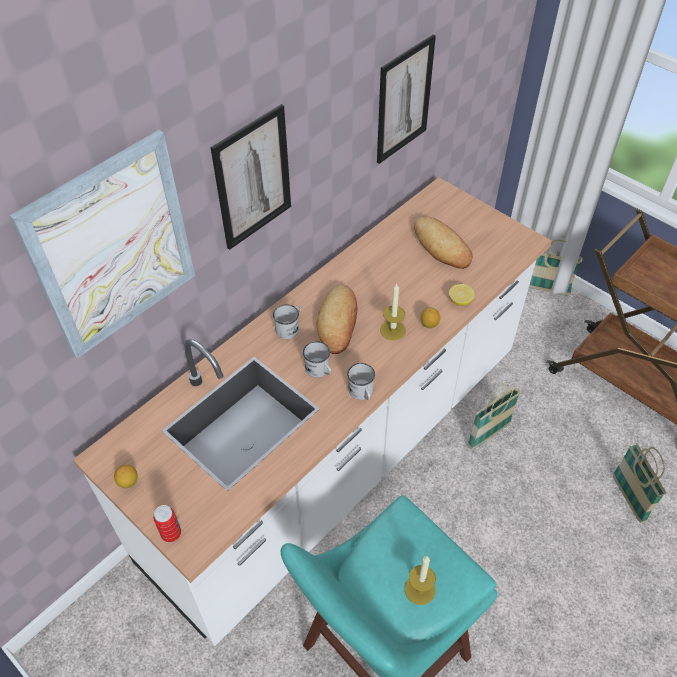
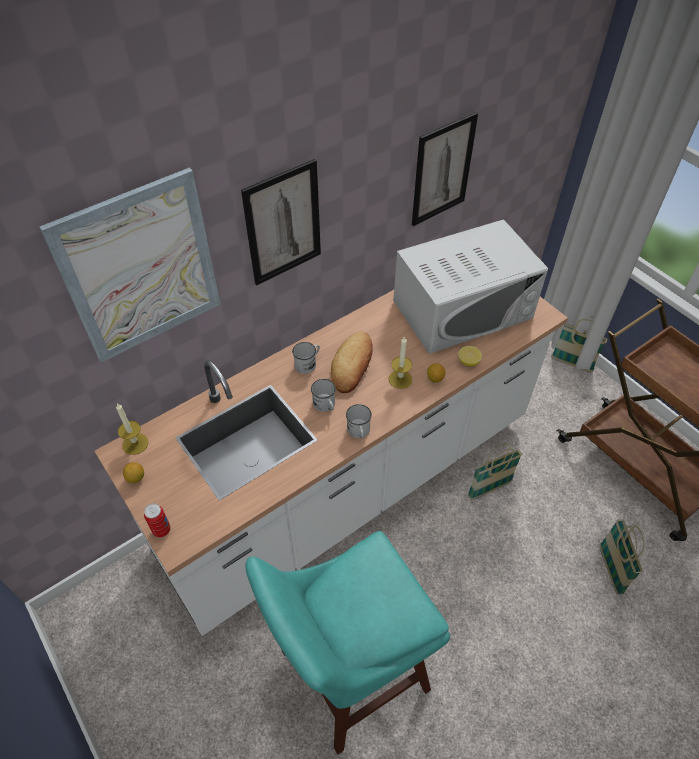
camera: 10 degrees right, 0 degrees up
candle [405,556,436,605] -> candle moved to [116,403,148,455]
bread [414,216,472,269] -> white microwave [393,219,548,354]

